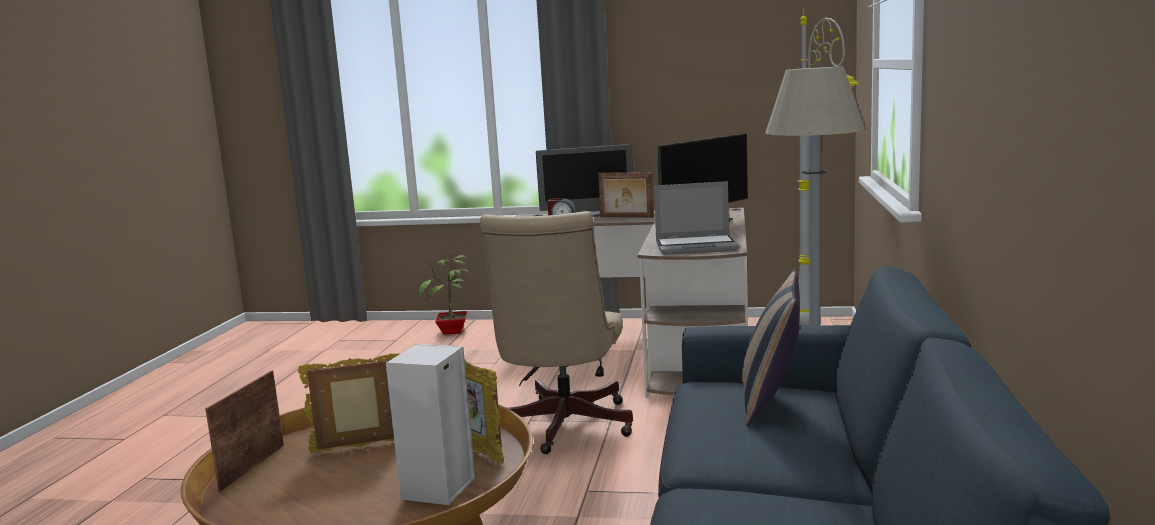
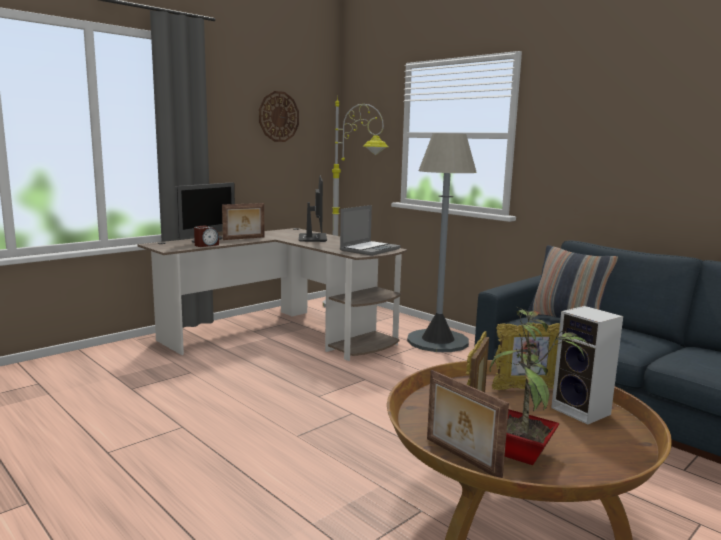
camera: 55 degrees left, 0 degrees up
potted plant [418,254,470,335] -> potted plant moved to [489,307,589,465]
beige office chair [480,211,633,454] -> none
none -> wall clock [259,91,299,142]

